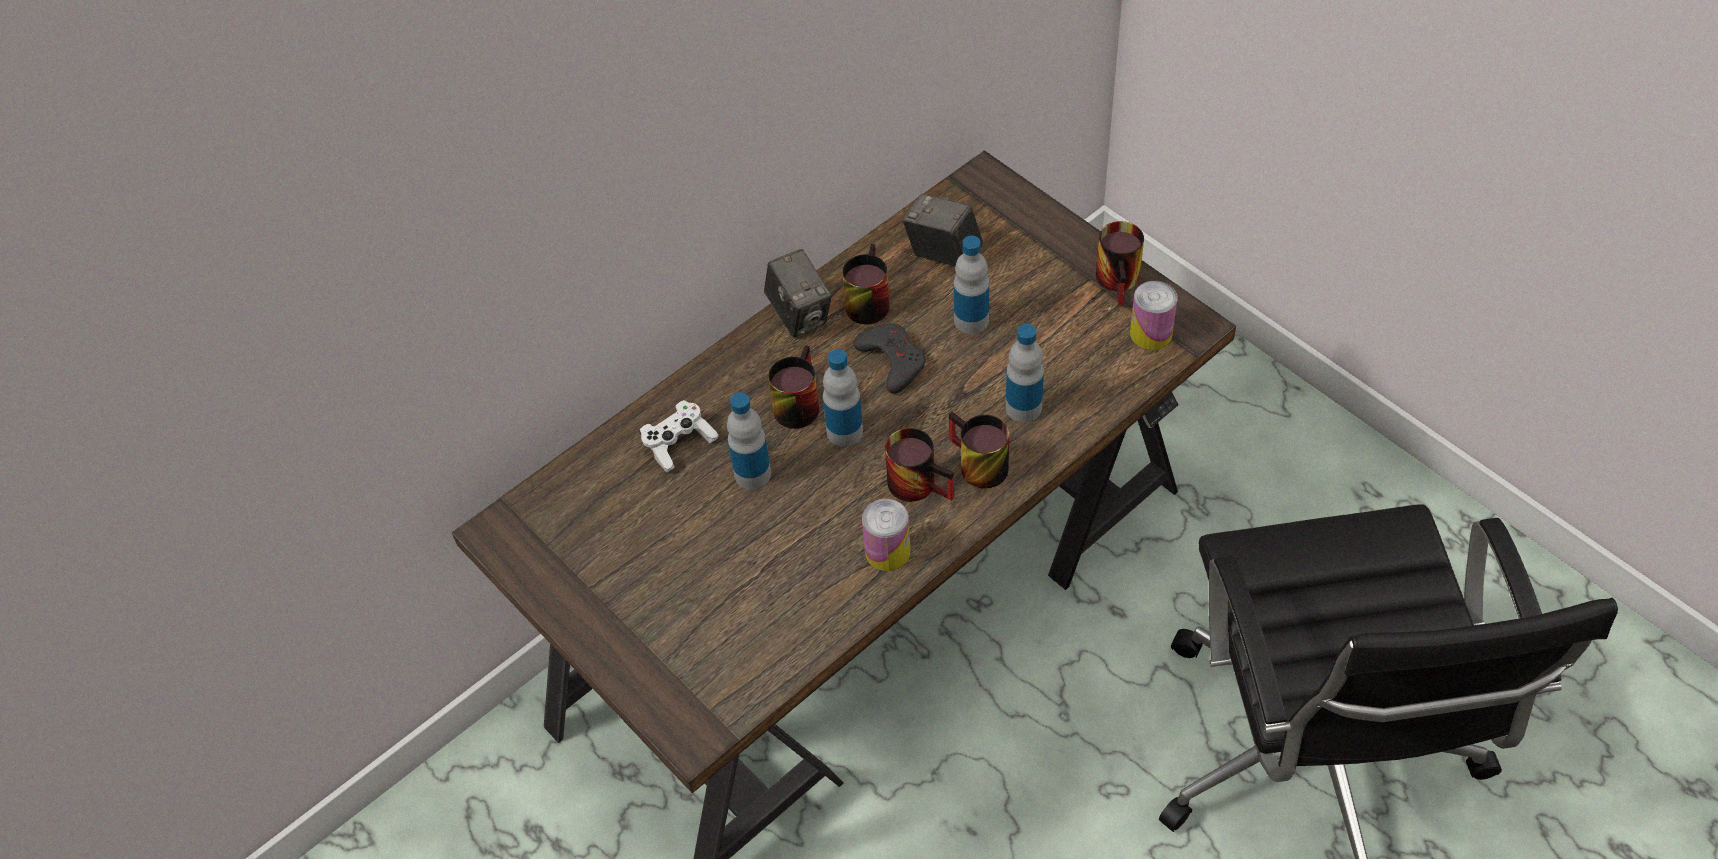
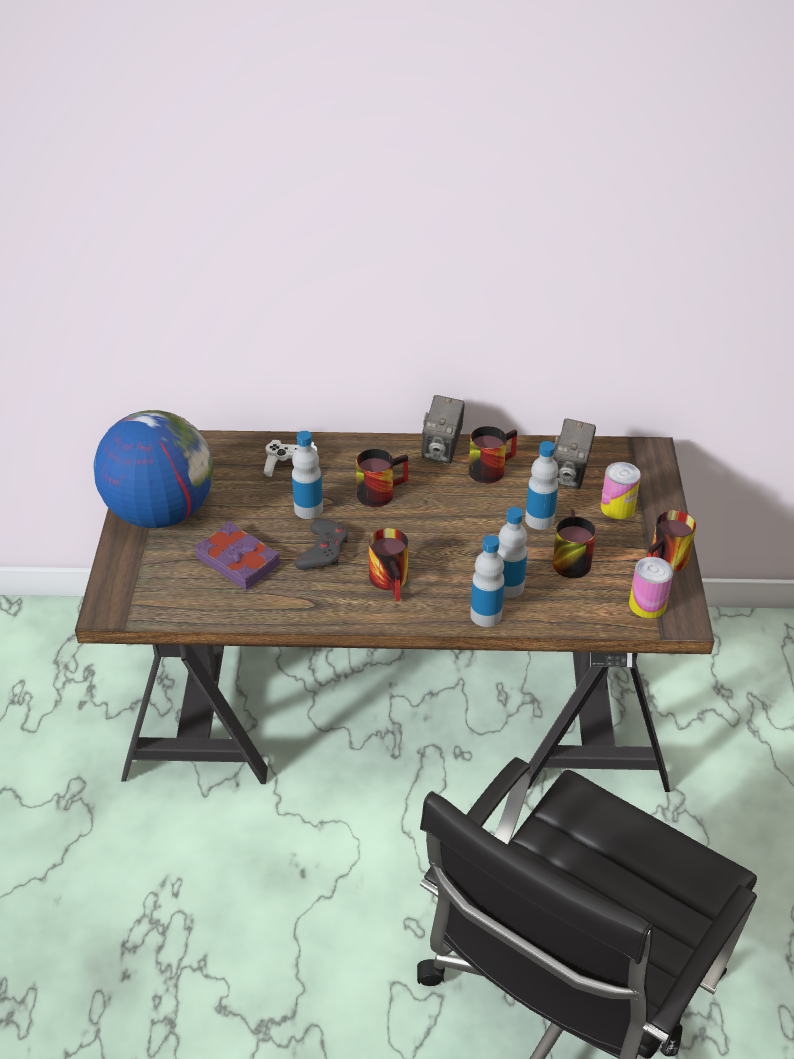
camera: 40 degrees right, 10 degrees down
bottle [823,349,863,447] -> bottle moved to [470,535,505,627]
grey game controller [853,323,926,394] -> grey game controller moved to [294,519,348,570]
can [862,499,910,571] -> can moved to [601,462,641,519]
camera [903,194,983,266] -> camera turned 150 degrees counterclockwise [553,418,596,489]
mug [949,412,1009,489] -> mug moved to [553,509,596,578]
none -> globe [94,410,214,528]
none -> purple book [195,521,280,591]

